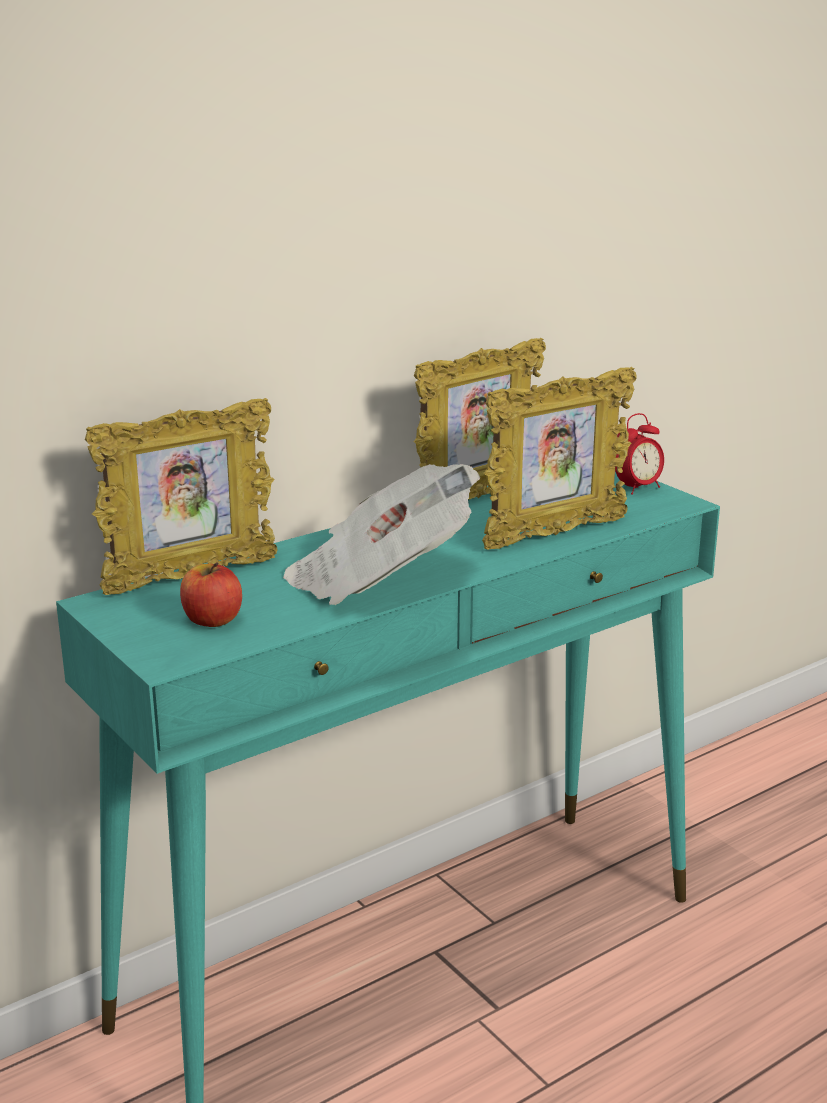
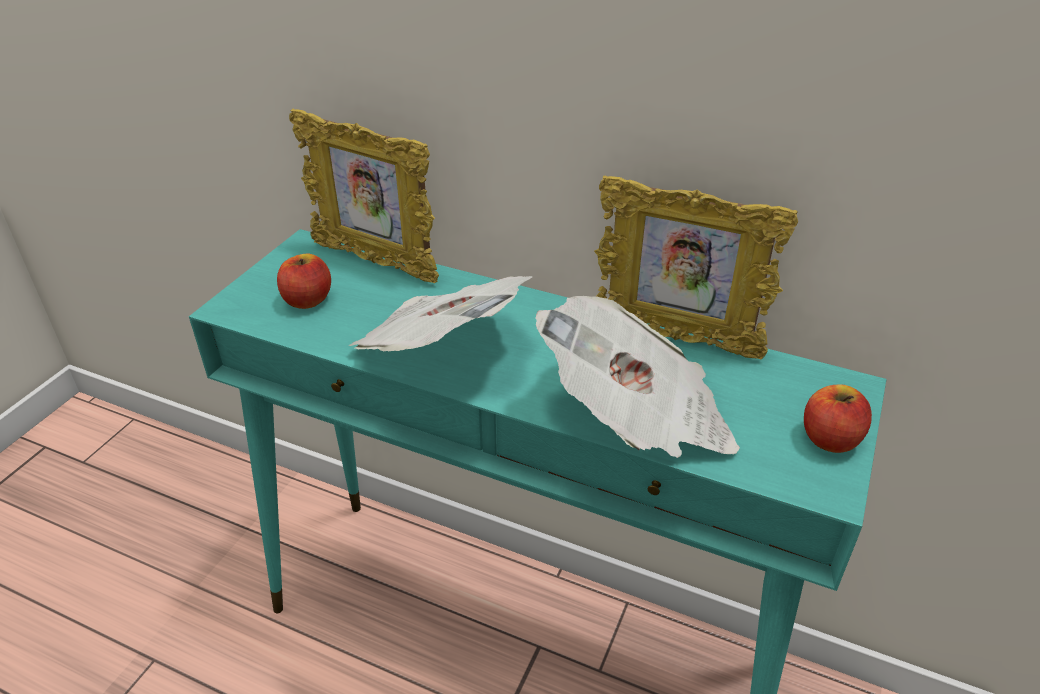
camera: 60 degrees right, 15 degrees up
picture frame [482,367,637,550] -> newspaper [535,296,740,458]
alarm clock [615,413,664,495] -> apple [804,384,872,453]

